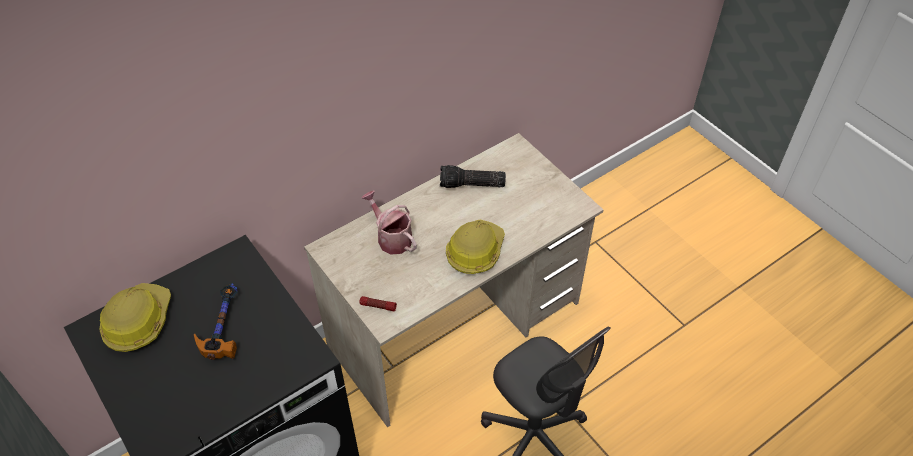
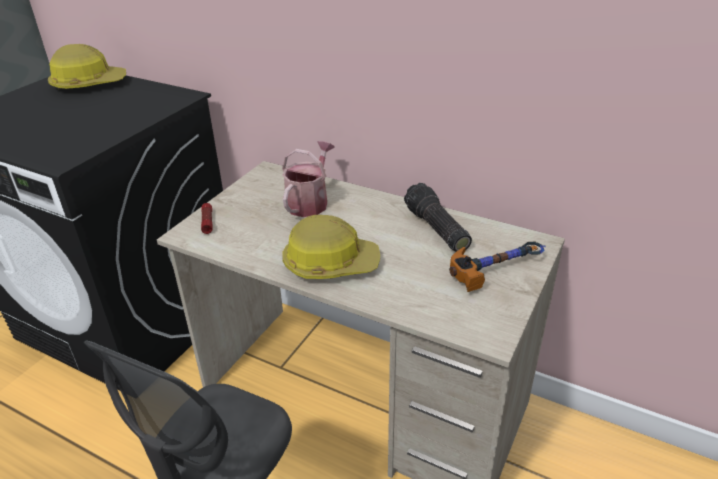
camera: 65 degrees right, 15 degrees down
hammer [194,283,237,360] -> hammer moved to [449,242,546,292]

